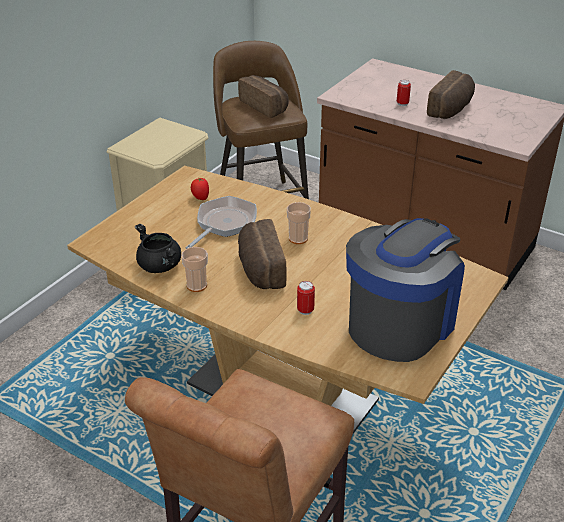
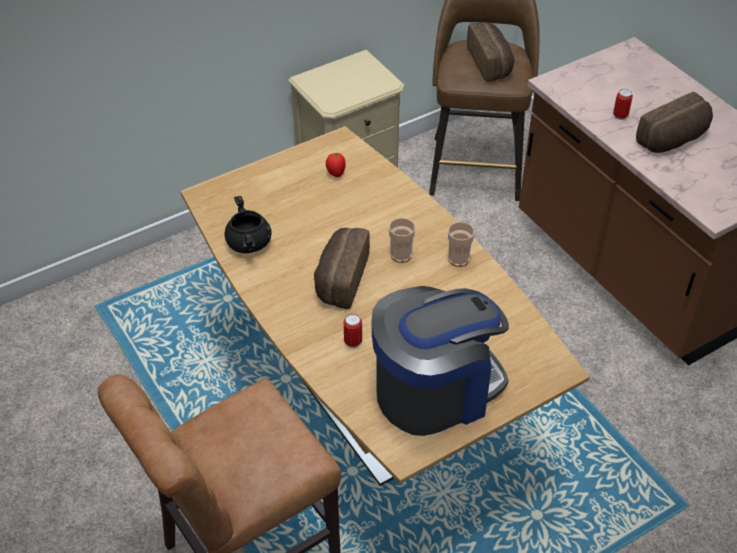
camera: 25 degrees right, 10 degrees up
cup [181,247,208,292] -> cup moved to [448,222,474,267]
frying pan [185,196,257,249] -> none

